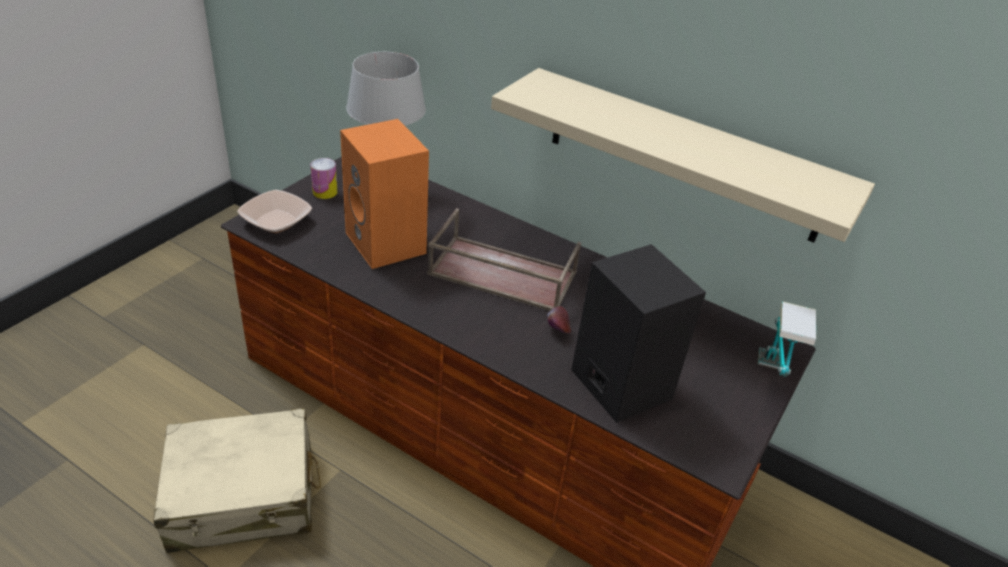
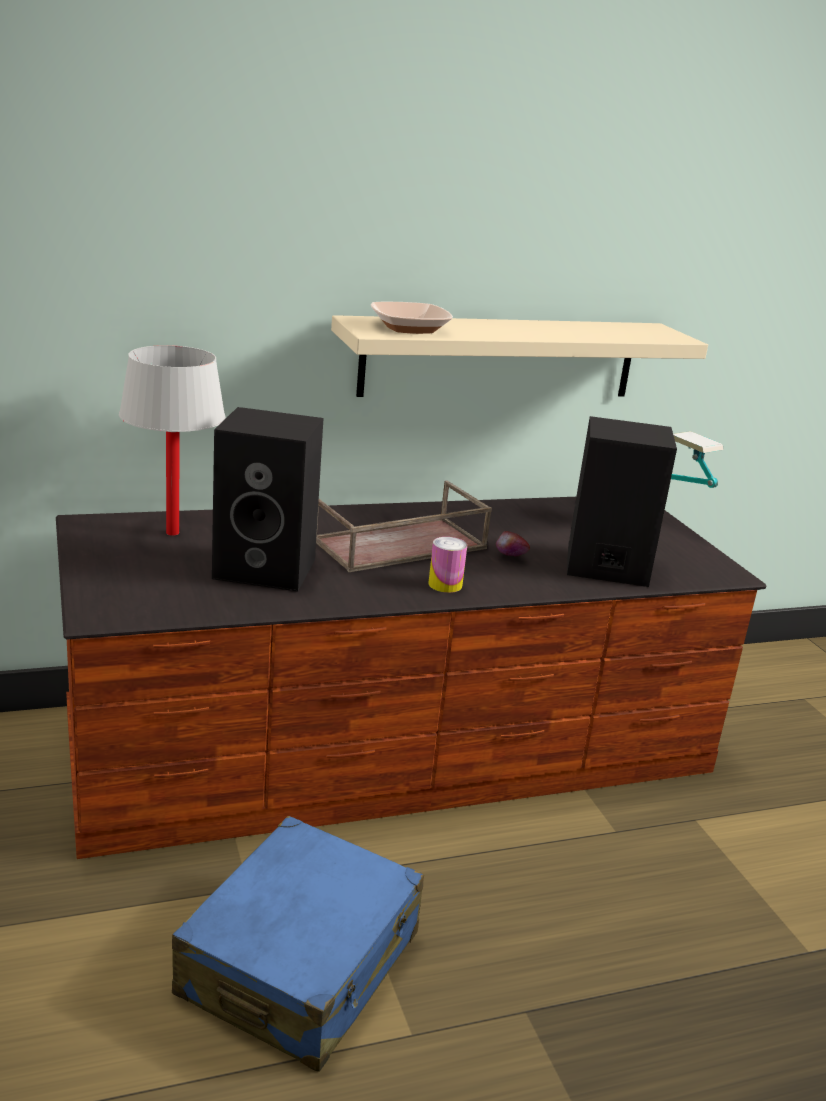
camera: 50 degrees left, 15 degrees down
beige suitcase [153,408,321,553] -> blue suitcase [172,816,424,1072]
bowl [237,190,312,233] -> bowl moved to [371,302,453,334]
can [311,158,337,199] -> can moved to [428,537,467,593]
orange speaker [340,119,429,269] -> black speaker [212,407,324,592]

